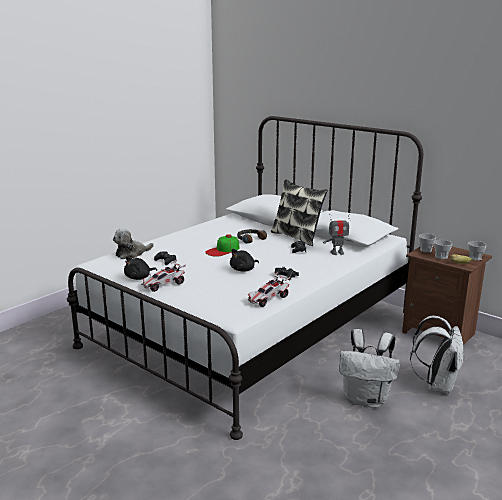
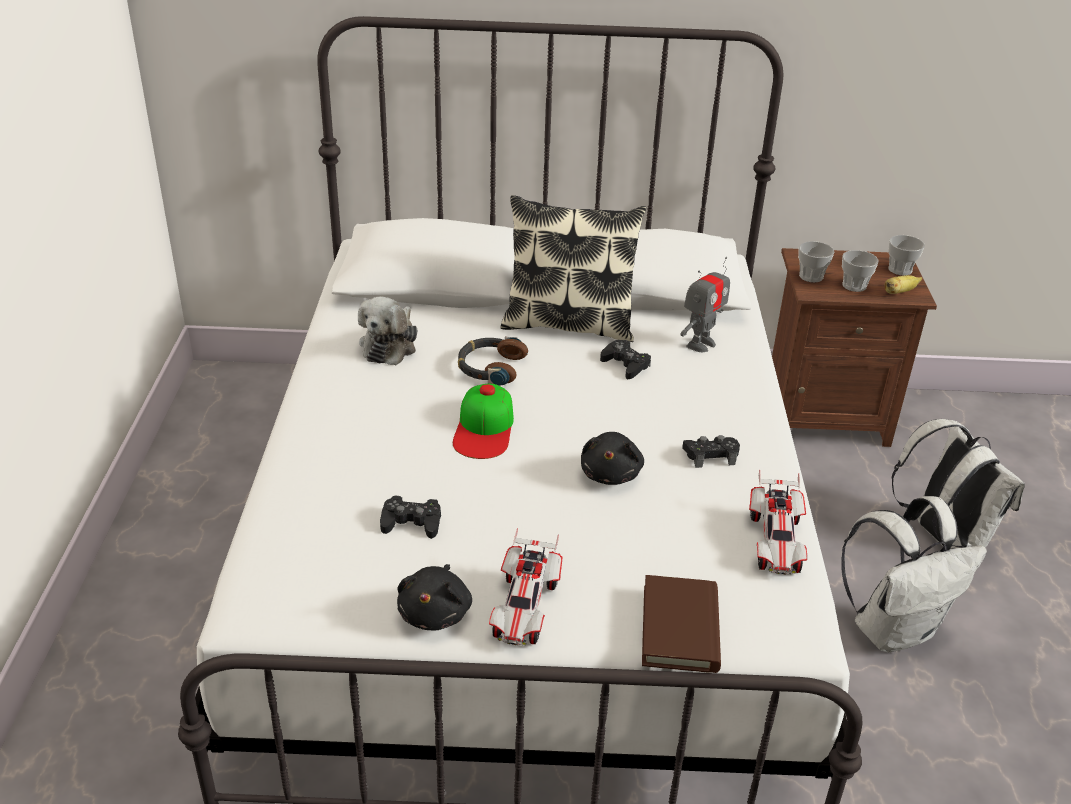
camera: 40 degrees left, 15 degrees up
plush toy [113,228,154,259] -> plush toy moved to [358,297,417,365]
none -> brown book [642,575,721,673]

